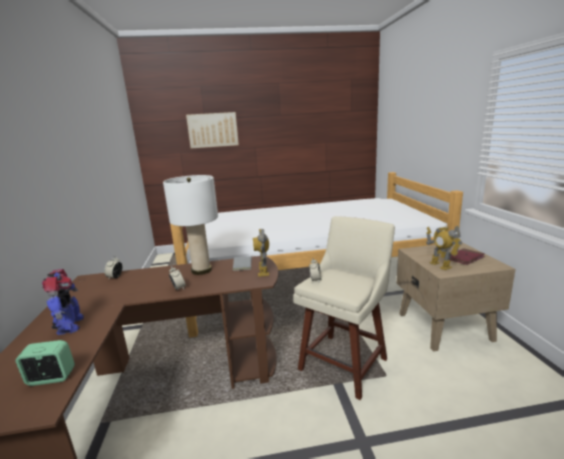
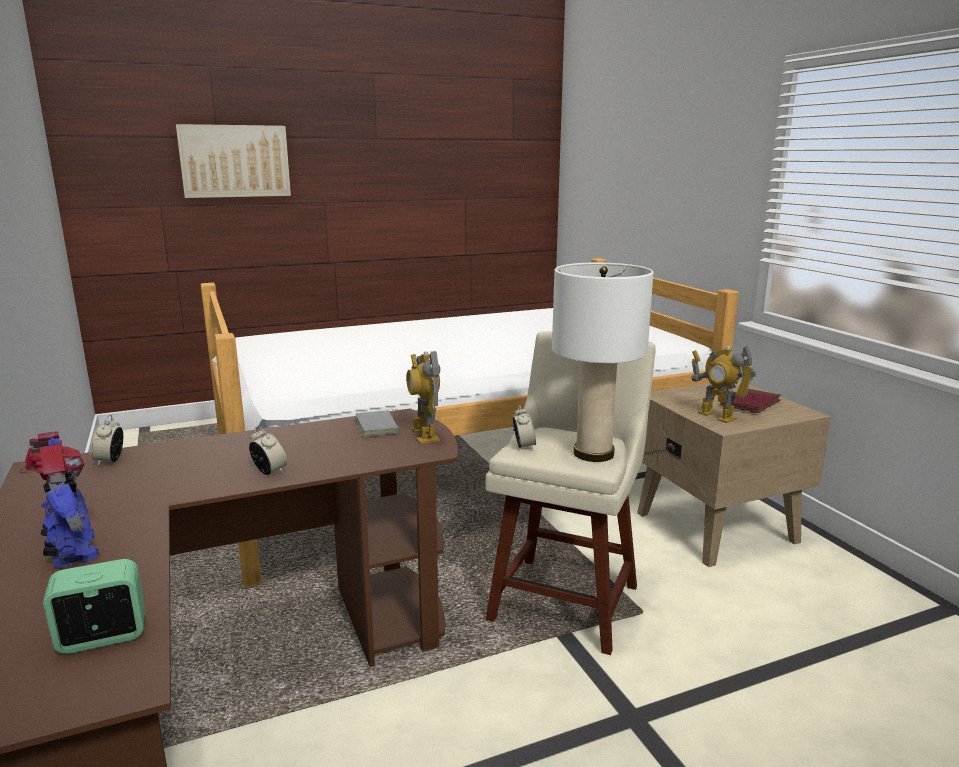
camera: 15 degrees left, 0 degrees up
white table lamp [163,175,218,275] -> white table lamp moved to [552,263,654,462]

